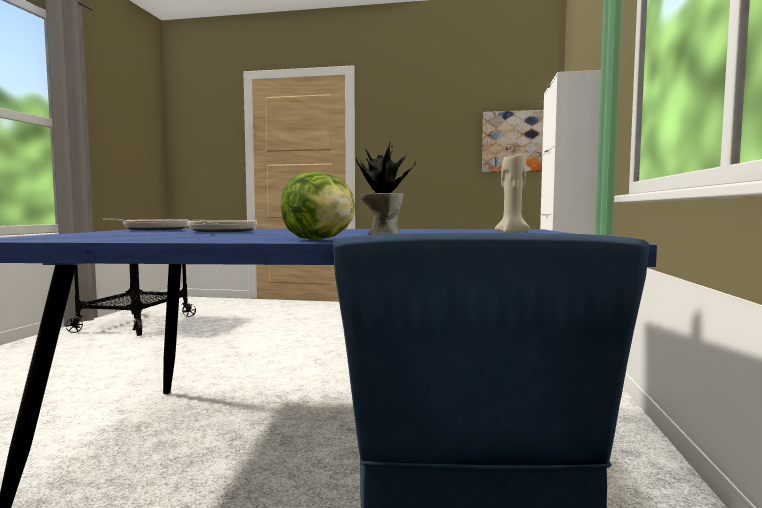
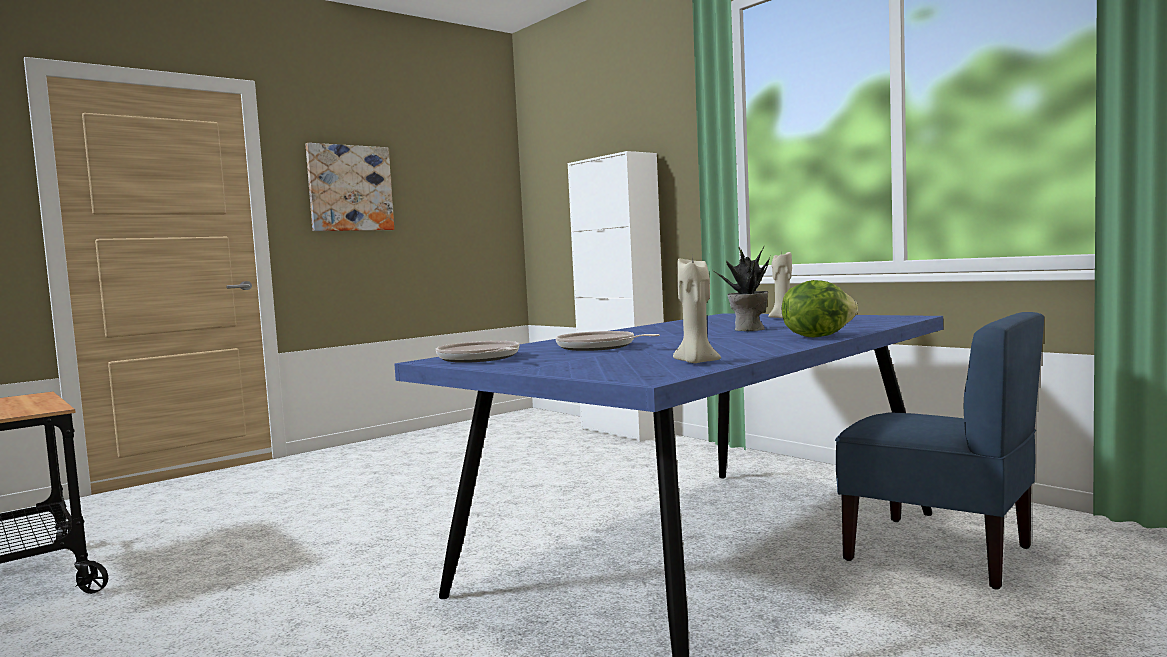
camera: 50 degrees left, 0 degrees up
picture [482,110,544,173] -> picture moved to [306,143,394,231]
none -> beige candle [673,257,721,363]

